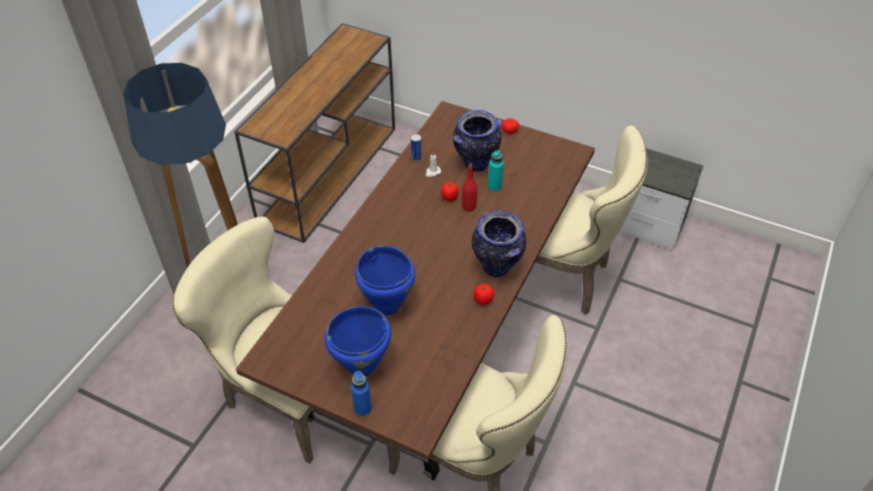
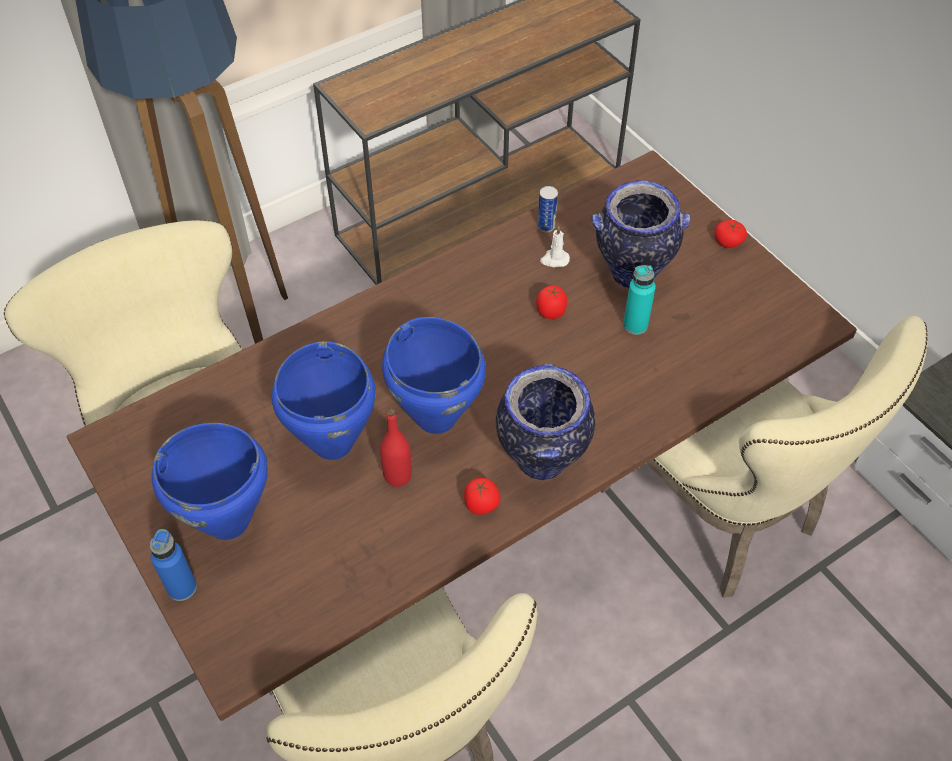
camera: 30 degrees right, 5 degrees up
red bottle [462,164,477,212] -> red bottle moved to [380,409,412,487]
none -> blue cooking pot [382,317,486,434]

